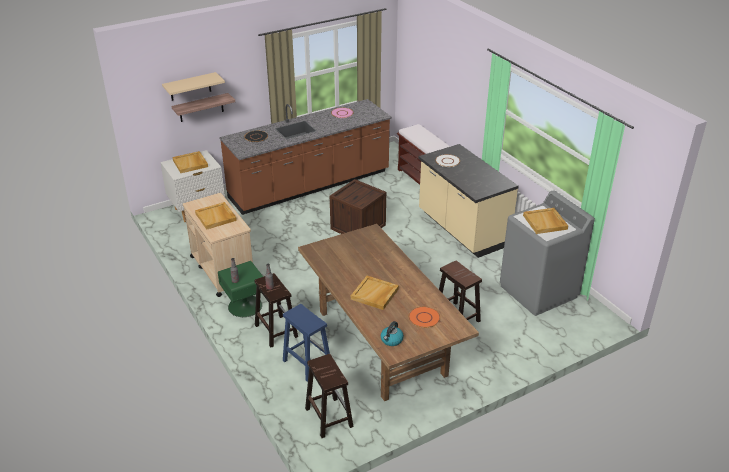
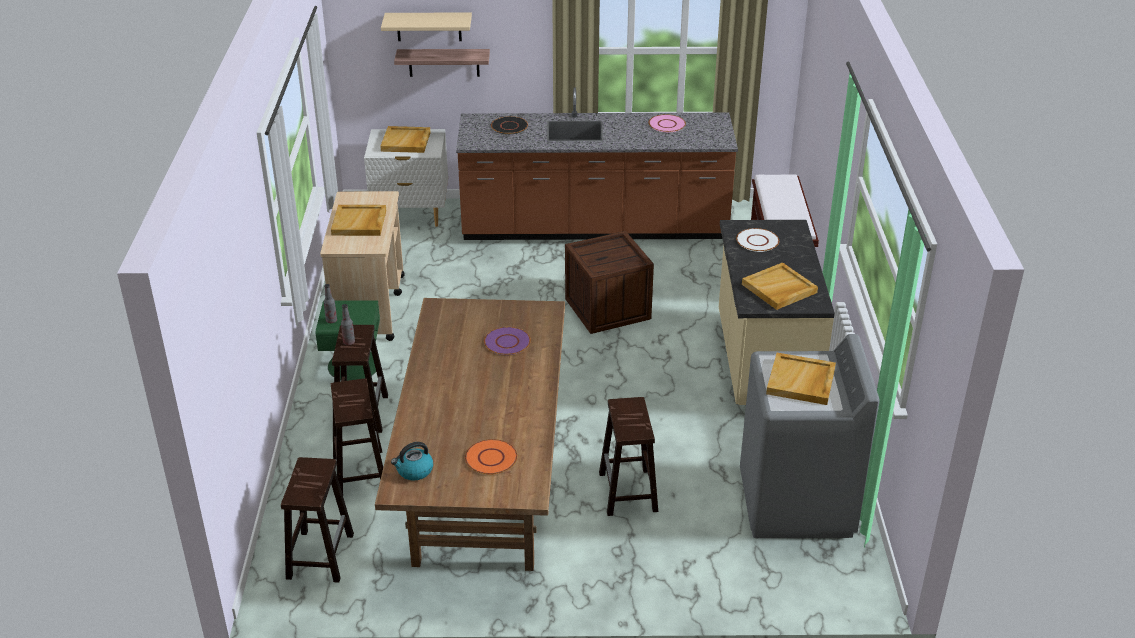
camera: 30 degrees right, 0 degrees up
blue stool [283,304,330,382] -> brown stool [331,378,383,495]
beige tray [351,276,399,310] -> beige tray moved to [742,263,818,310]
none -> purple plate [484,327,531,355]

